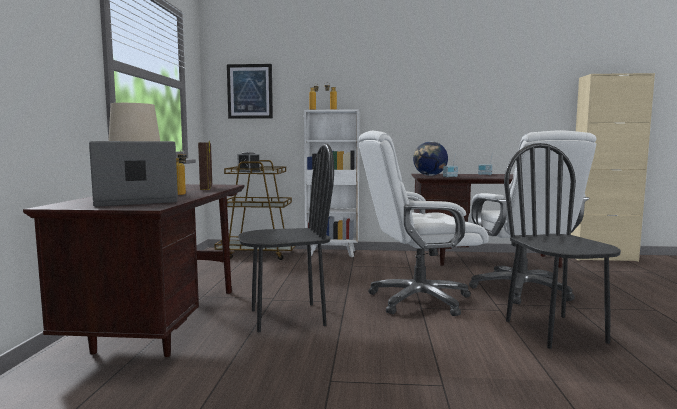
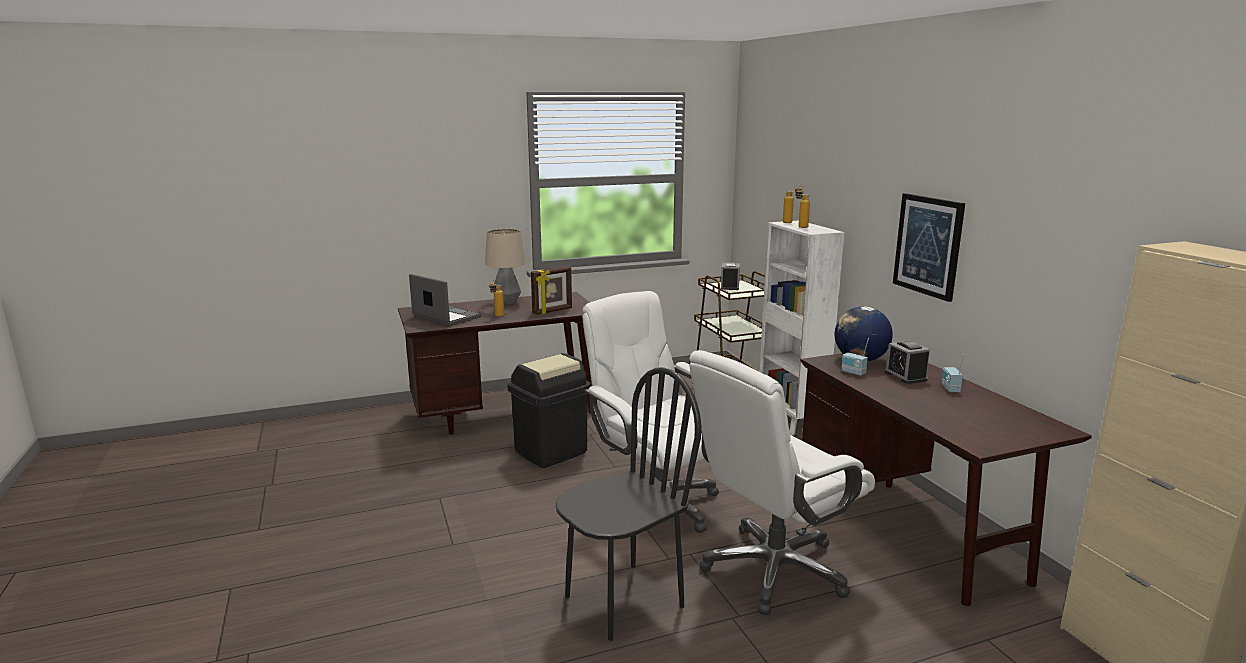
camera: 65 degrees right, 10 degrees up
picture [227,64,273,119] -> picture moved to [893,193,965,302]
black chair [238,143,334,332] -> black trash can [507,353,591,468]
none -> alarm clock [885,341,930,384]

